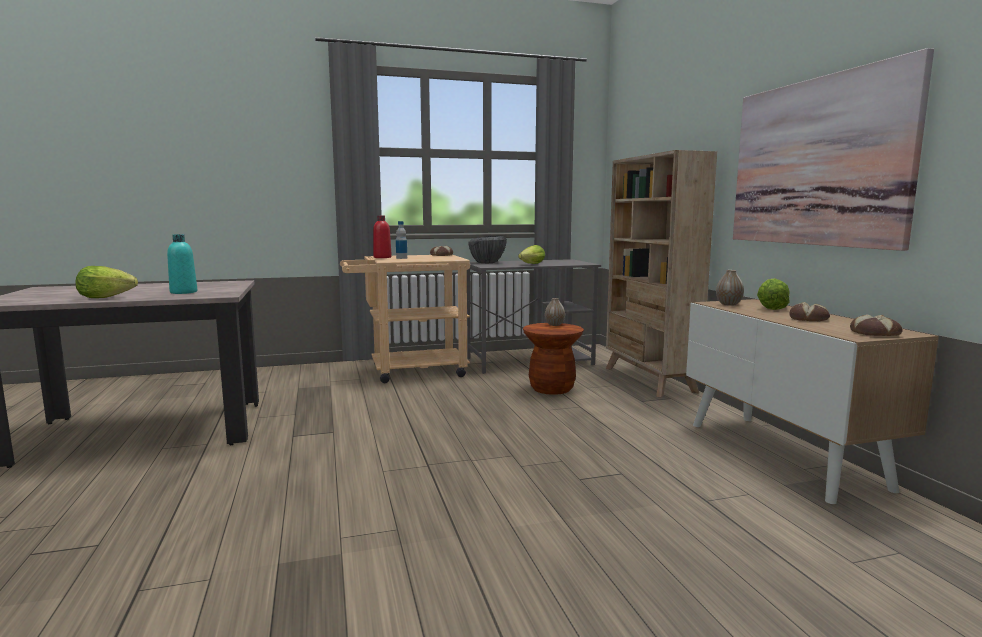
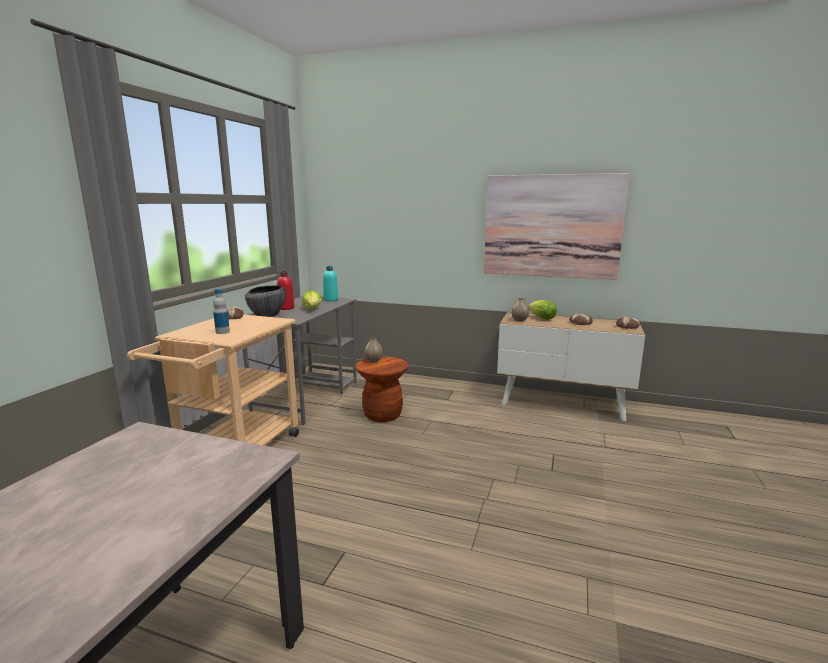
camera: 55 degrees left, 5 degrees up
lettuce [76,266,138,298] -> none
turquoise bottle [167,234,197,294] -> turquoise bottle moved to [323,266,338,302]
red bottle [373,215,392,258] -> red bottle moved to [277,271,295,310]
beige bookcase [606,150,717,397] -> none

